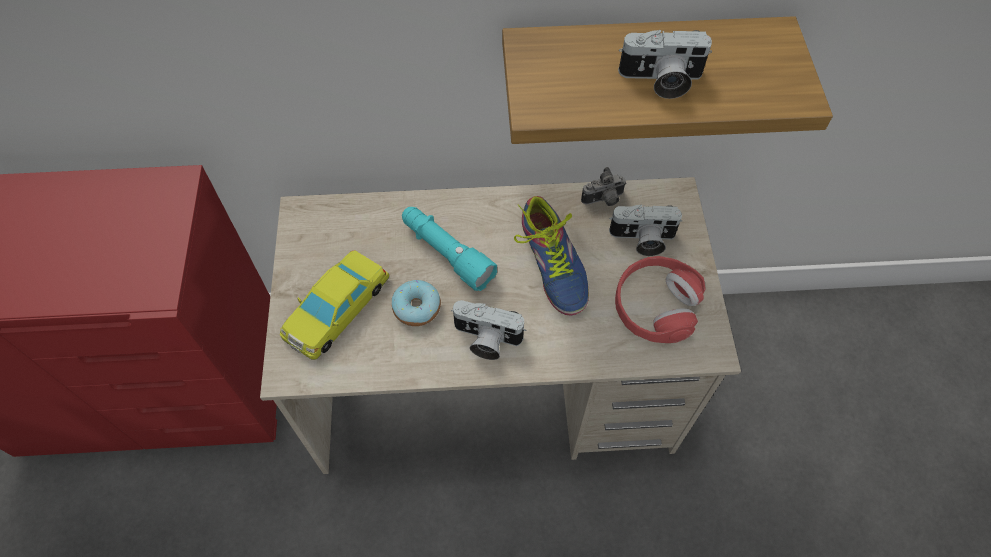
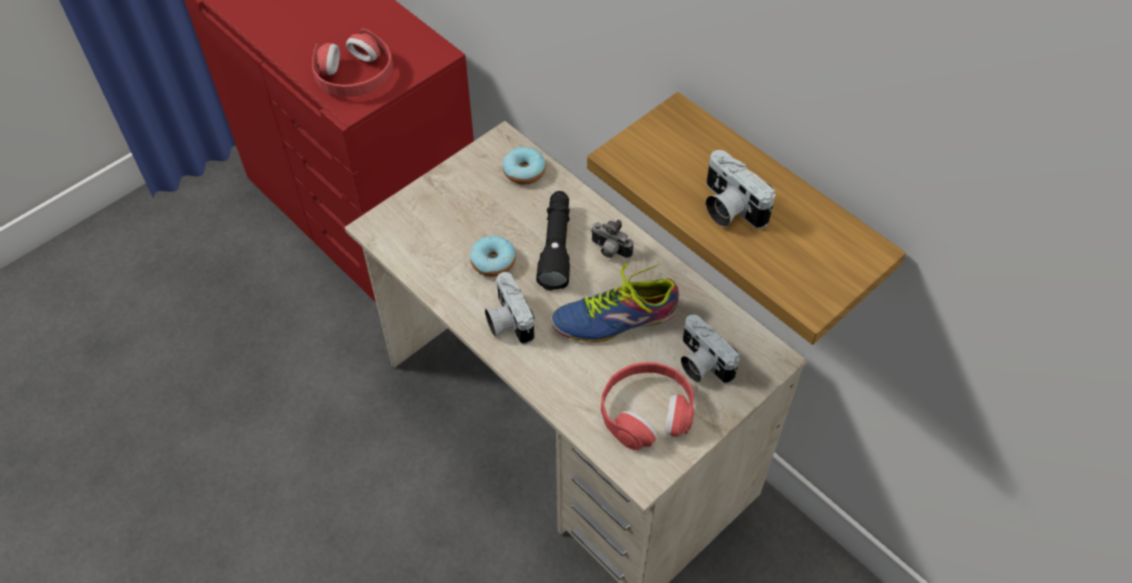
camera: 50 degrees right, 5 degrees down
yellow toy car [280,250,390,360] -> none
turquoise flashlight [402,207,497,291] -> black flashlight [536,191,570,290]
shoe [514,196,589,316] -> shoe turned 45 degrees clockwise [551,263,679,342]
camera [581,167,627,206] -> camera moved to [591,220,633,258]
none -> red headphones [312,29,393,97]
none -> donut [503,147,546,185]

